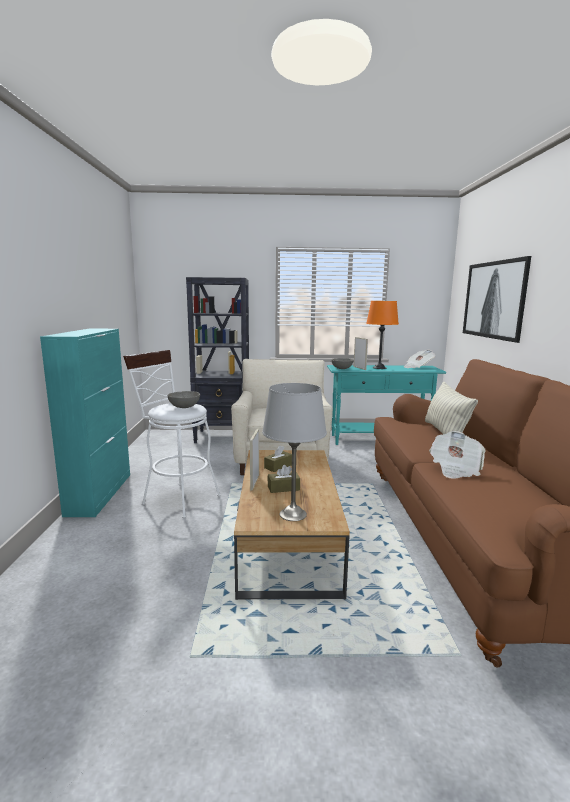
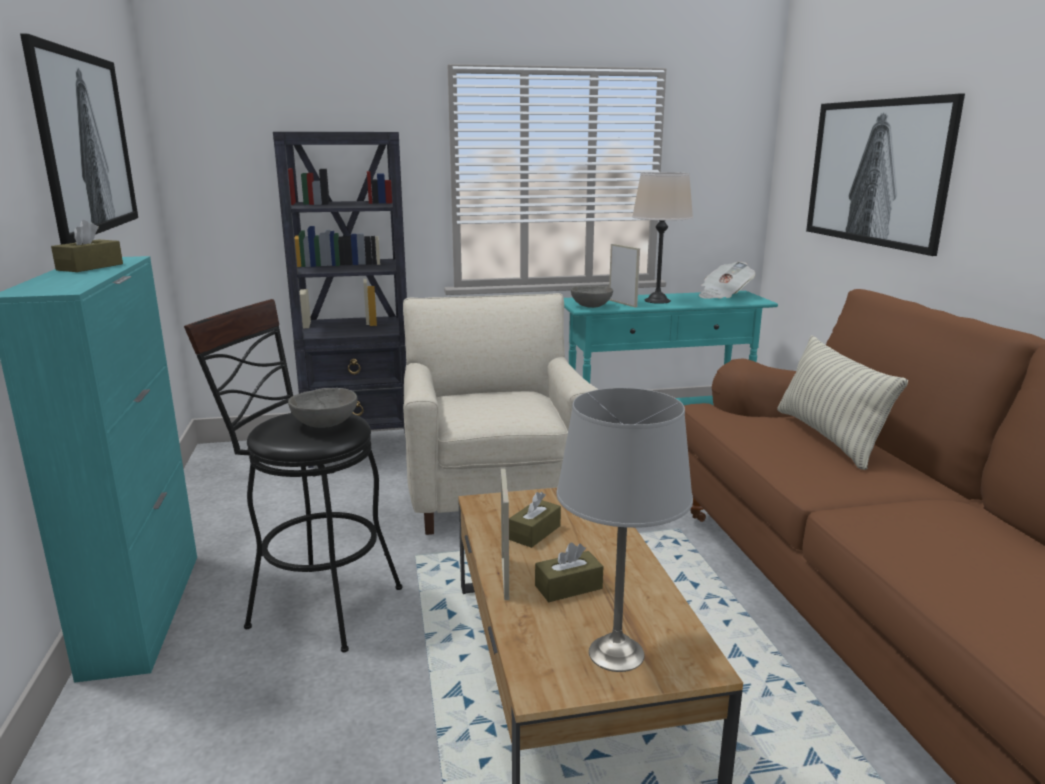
camera: 10 degrees left, 5 degrees up
white stool [123,350,221,518] -> black stool [184,299,402,652]
orange table lamp [366,301,399,369] -> beige table lamp [632,172,693,304]
newspaper [429,431,486,479] -> none
none -> picture [20,33,138,245]
none -> brown tissue box [51,220,123,272]

